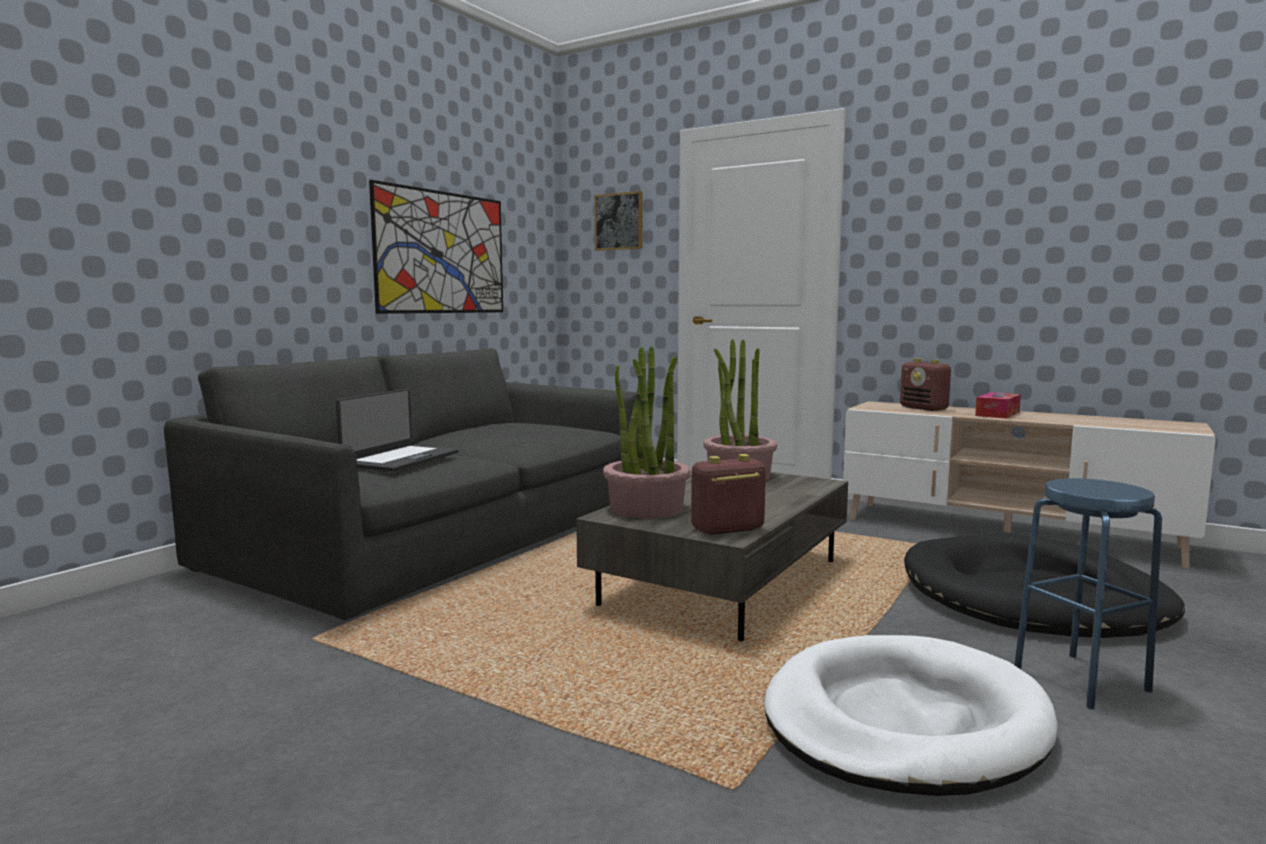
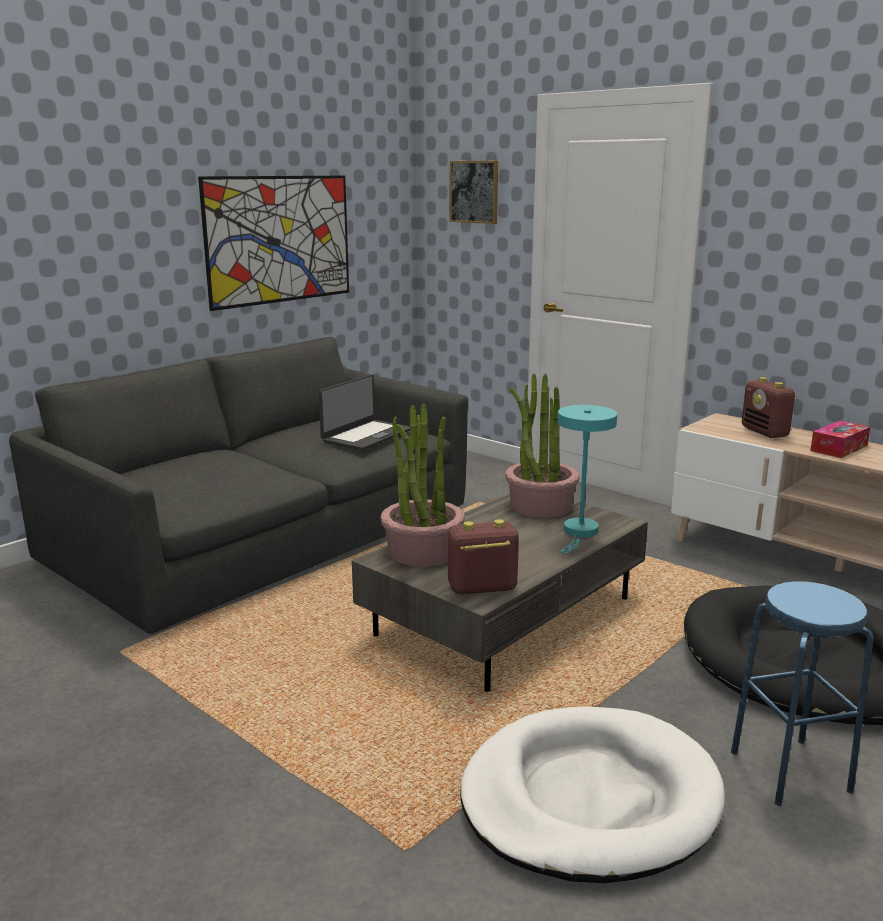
camera: 10 degrees right, 10 degrees up
laptop [336,389,459,472] -> laptop moved to [319,374,410,450]
none -> turquoise table lamp [557,405,617,553]

